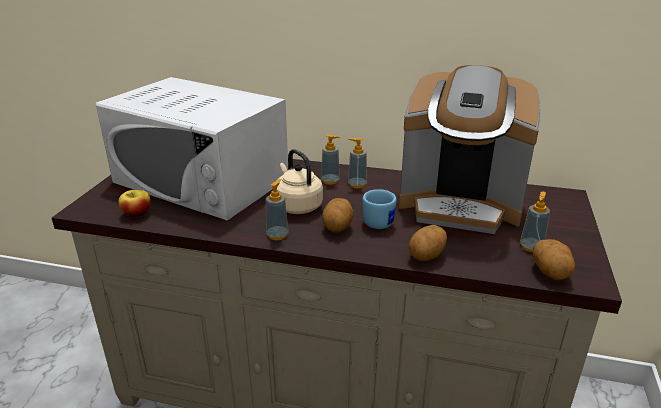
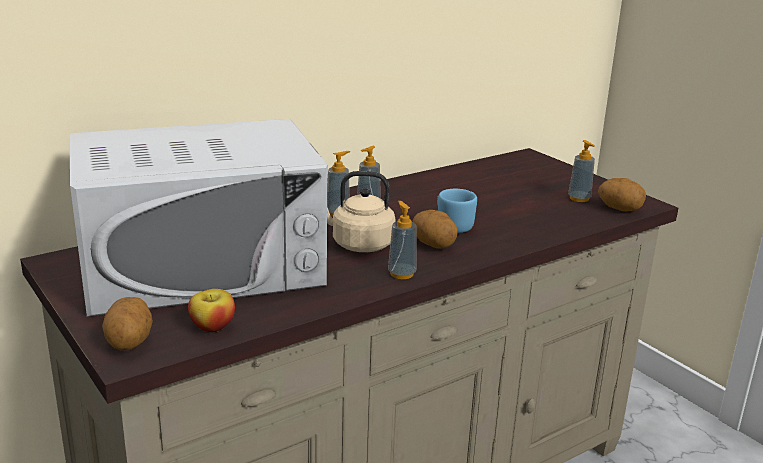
camera: 50 degrees left, 5 degrees down
coffee machine [398,65,541,234] -> none
potato [409,225,447,261] -> potato moved to [102,297,153,350]

